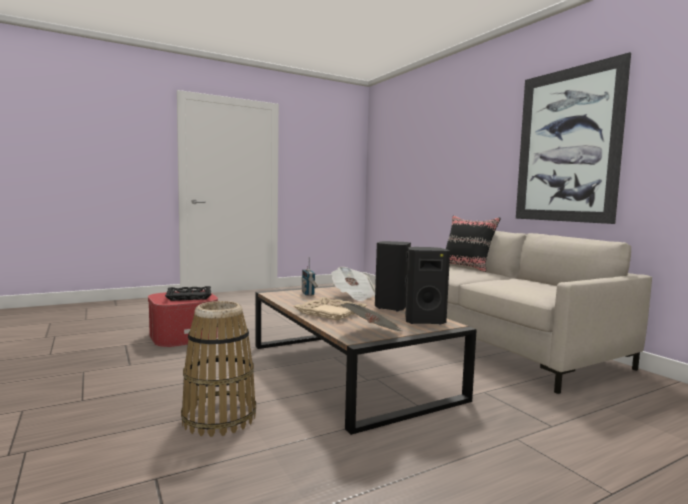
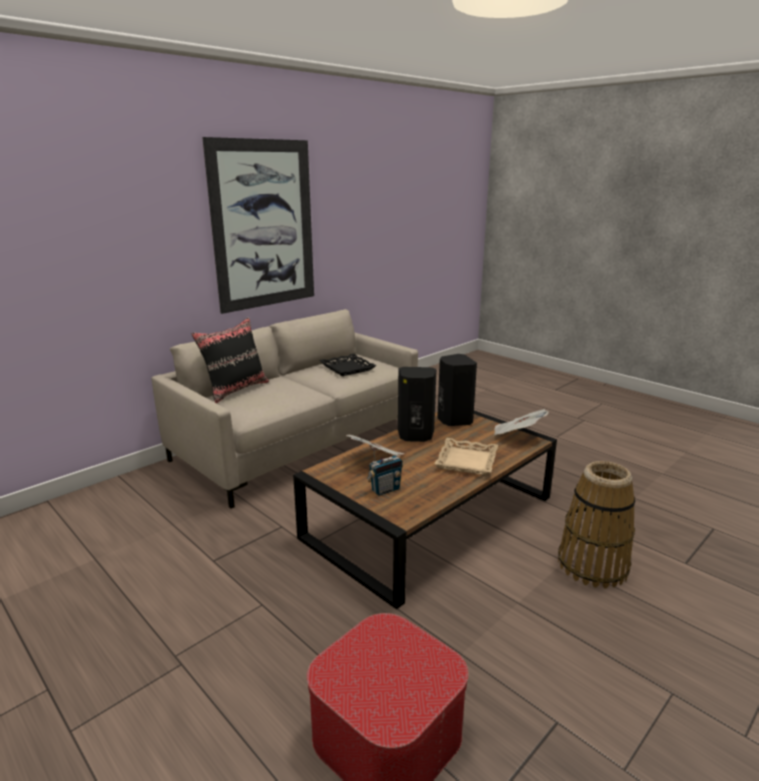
camera: 105 degrees left, 15 degrees up
black tray [165,286,212,301] -> black tray moved to [319,354,376,376]

